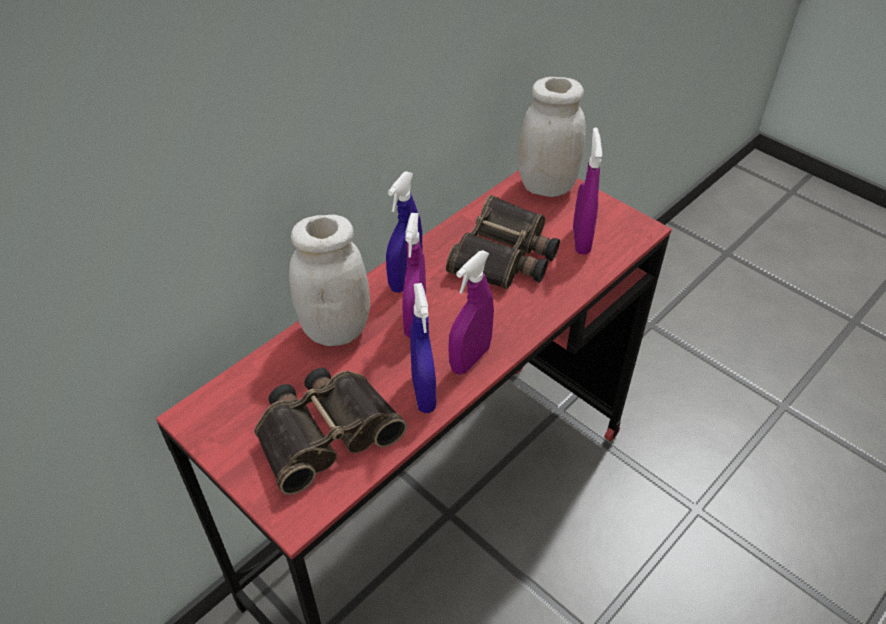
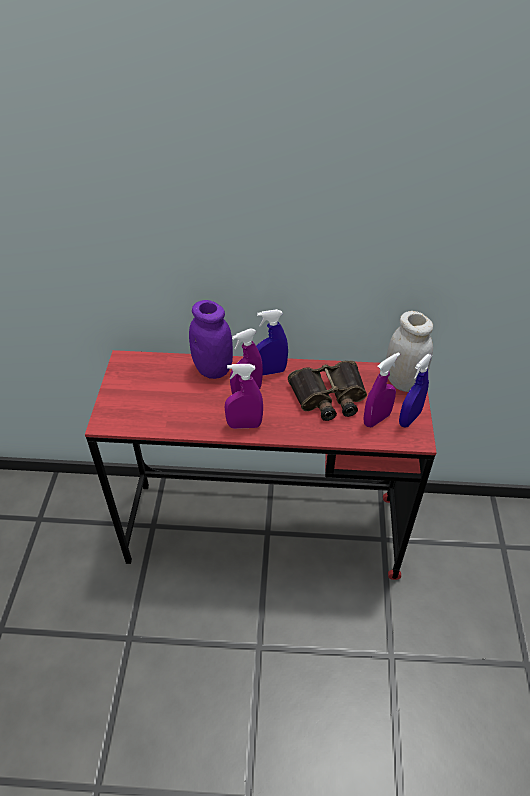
camera: 50 degrees right, 0 degrees up
binoculars [254,368,407,495] -> none
white jar [289,215,370,346] -> purple jar [189,300,233,379]
blue spray bottle [410,283,436,413] -> blue spray bottle moved to [399,354,432,428]

